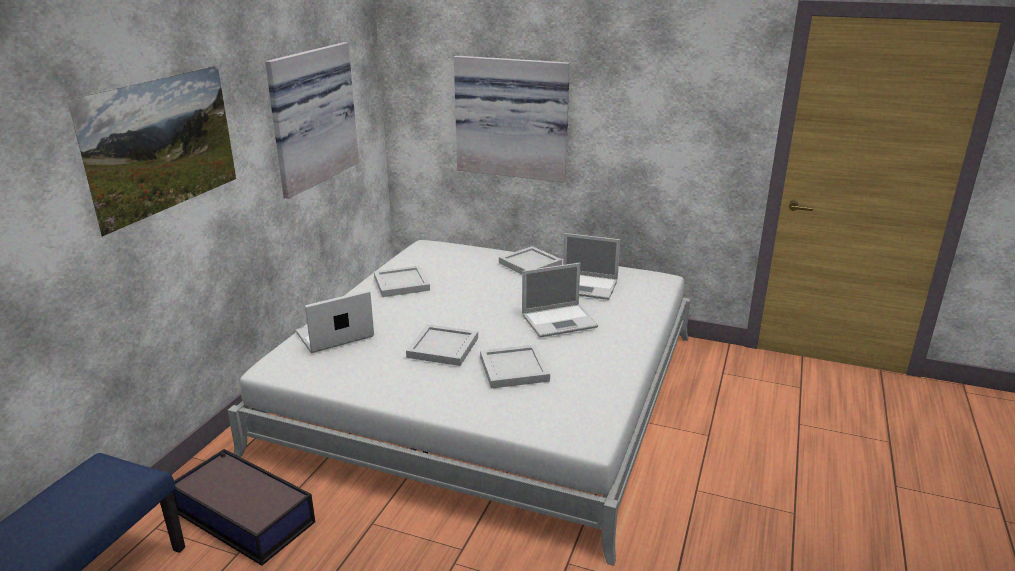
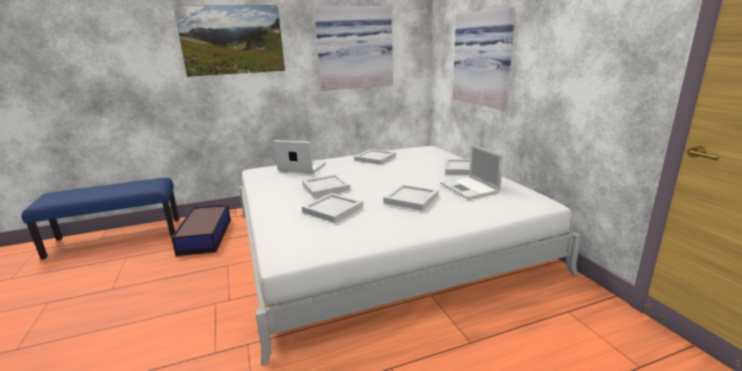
camera: 50 degrees right, 5 degrees down
laptop [522,263,598,337] -> white tray [383,184,439,211]

